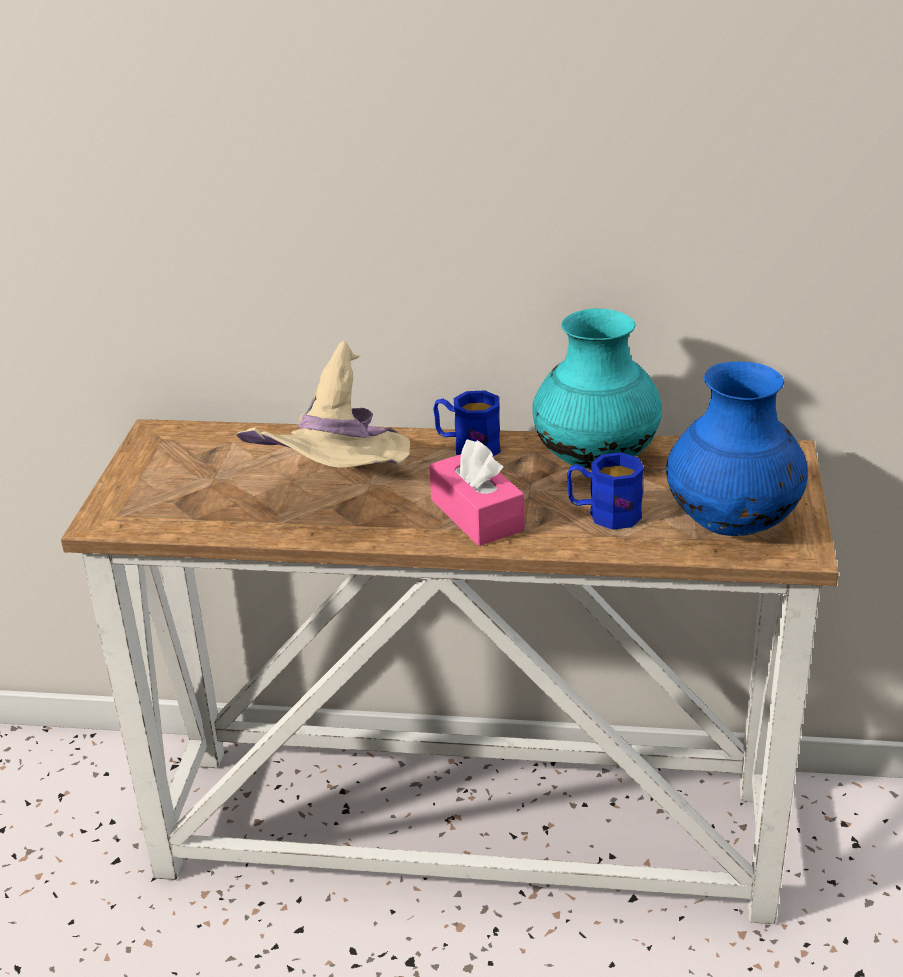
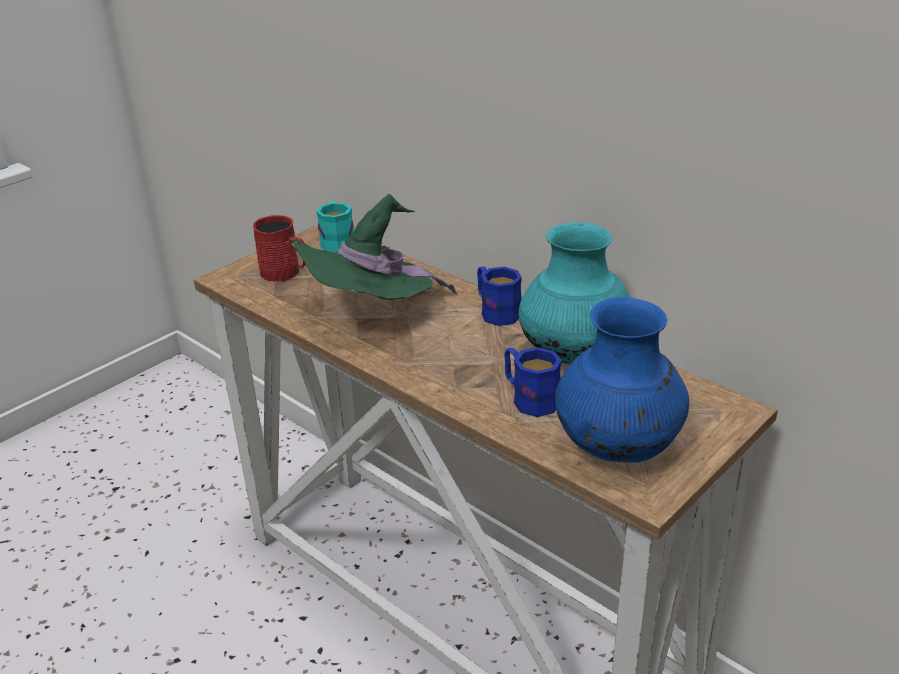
camera: 35 degrees right, 0 degrees up
beige hat [237,341,410,468] -> green hat [291,194,457,300]
pink tissue box [429,440,525,546] -> none
none -> red mug [253,215,305,282]
none -> turquoise mug [316,201,353,253]

